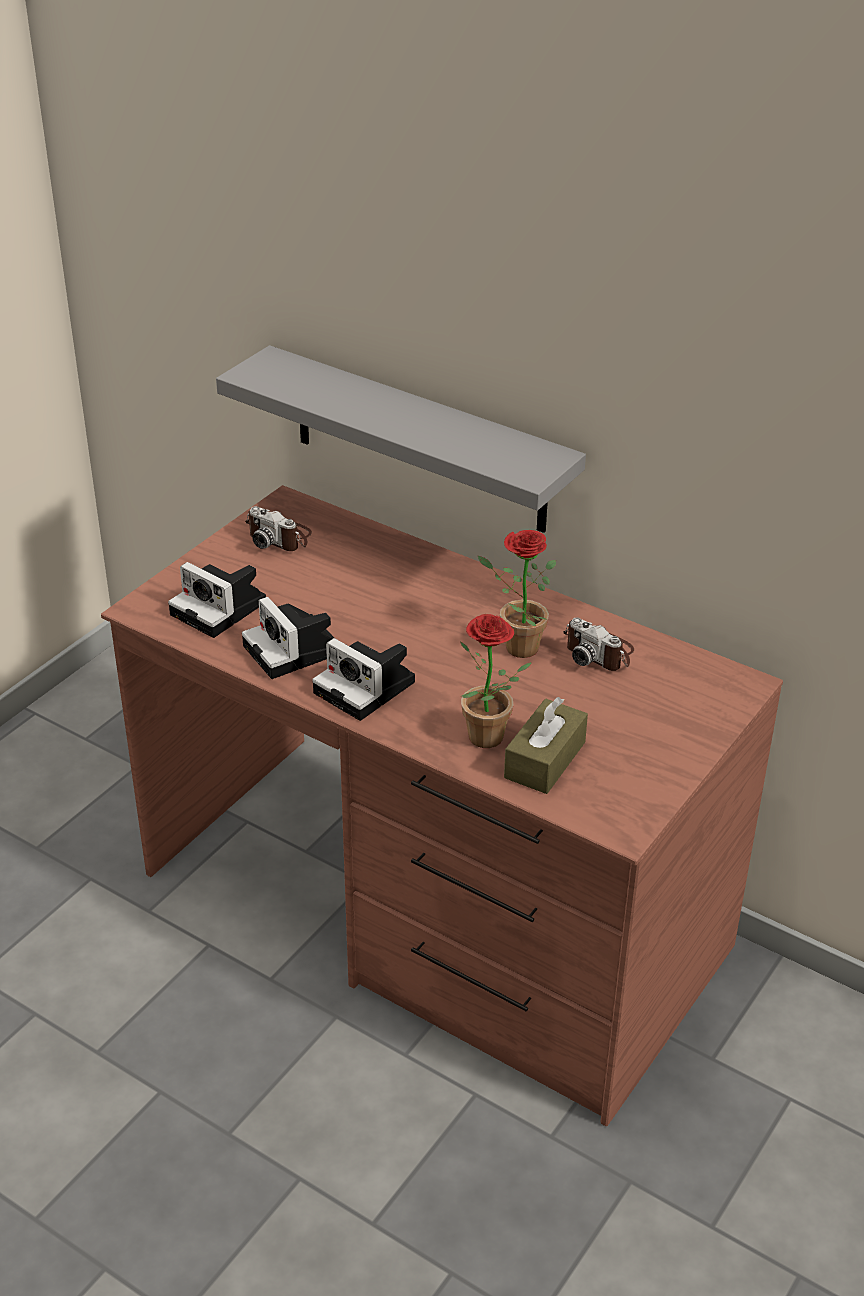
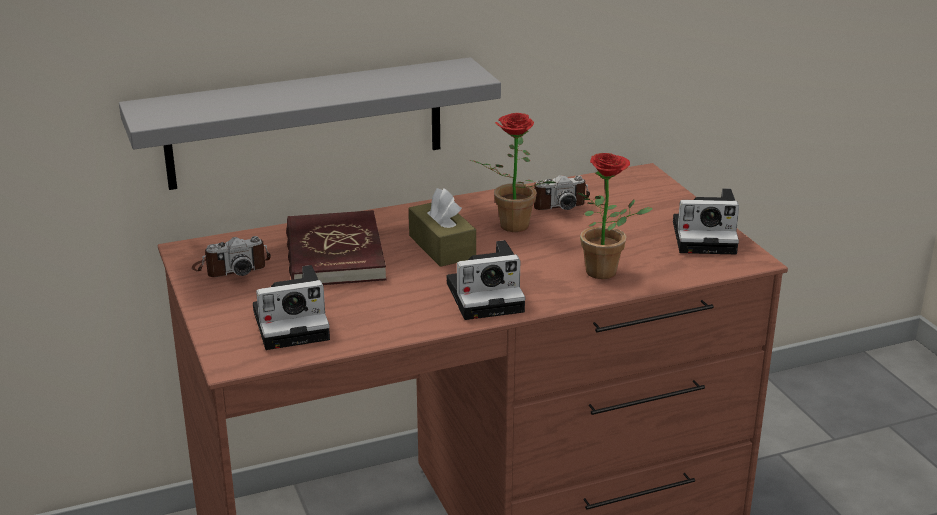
camera: 55 degrees left, 10 degrees down
camera [242,597,334,679] -> camera moved to [673,188,739,254]
brown tissue box [504,697,588,794] -> brown tissue box moved to [409,188,476,267]
none -> red book [286,210,386,285]

